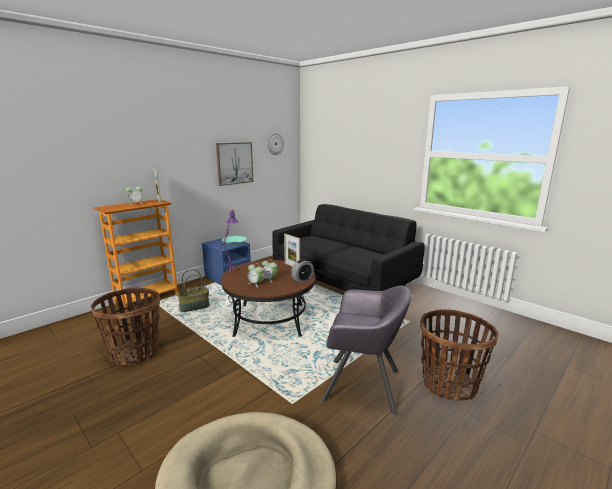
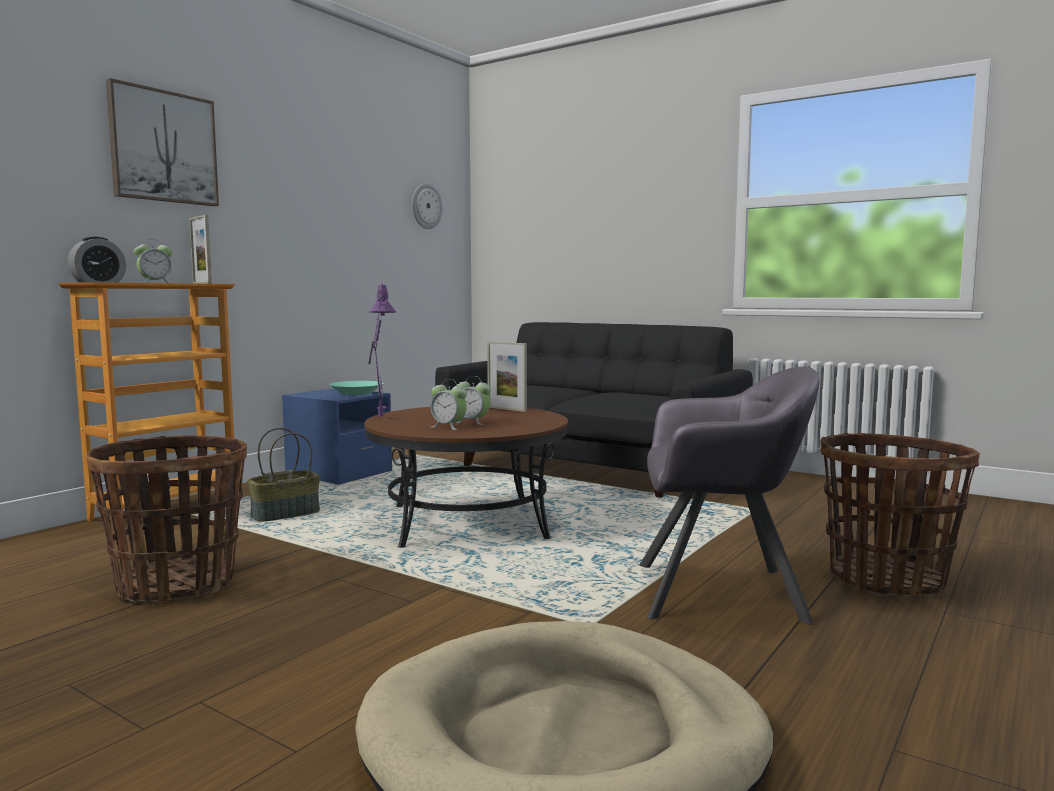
camera: 10 degrees left, 10 degrees down
picture [216,142,254,186] -> picture moved to [106,78,219,206]
alarm clock [291,259,314,283] -> alarm clock moved to [68,237,126,283]

